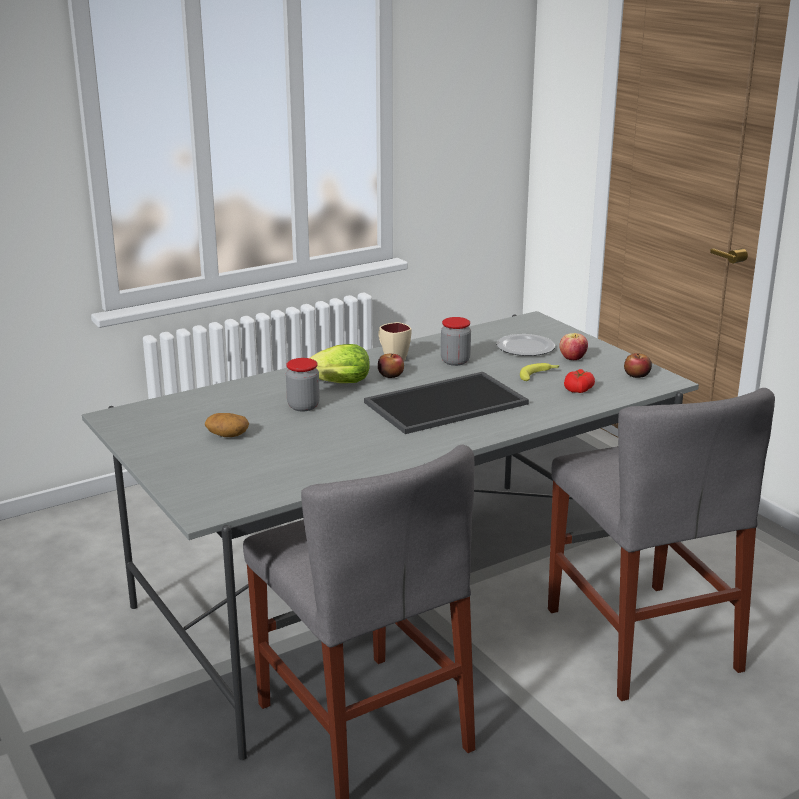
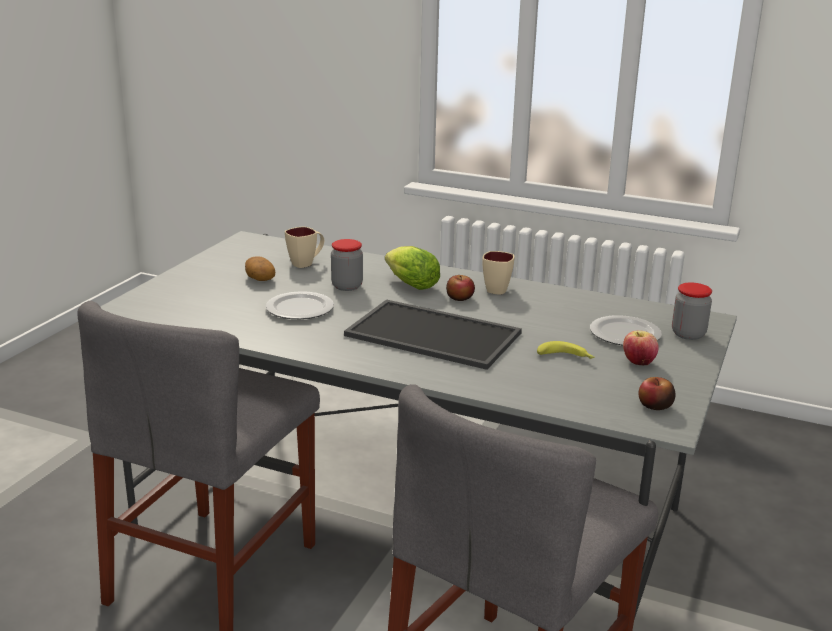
camera: 55 degrees right, 0 degrees up
jar [441,317,471,366] -> jar moved to [672,282,712,340]
tomato [564,369,595,393] -> none
none -> plate [266,291,334,319]
none -> beige mug [285,227,324,268]

